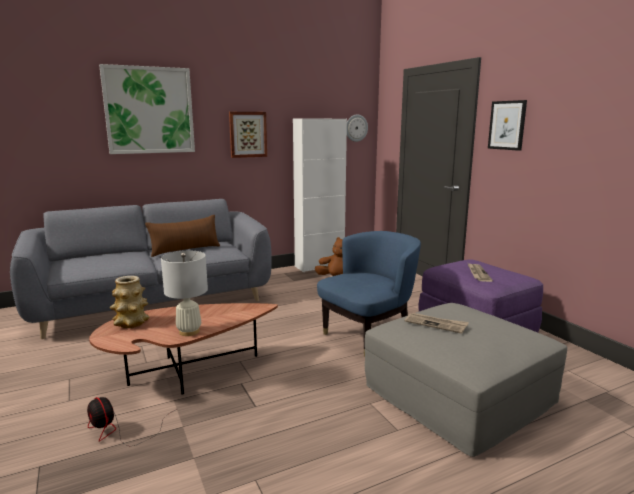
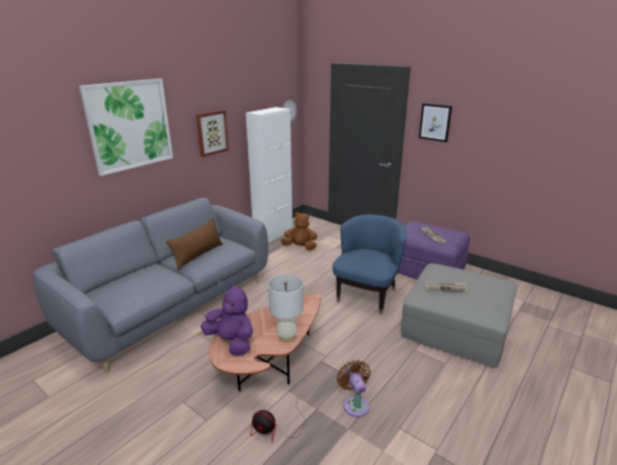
camera: 25 degrees left, 10 degrees up
vase [110,276,150,328] -> purple plush toy [201,284,253,355]
none -> brown fan [337,360,371,417]

